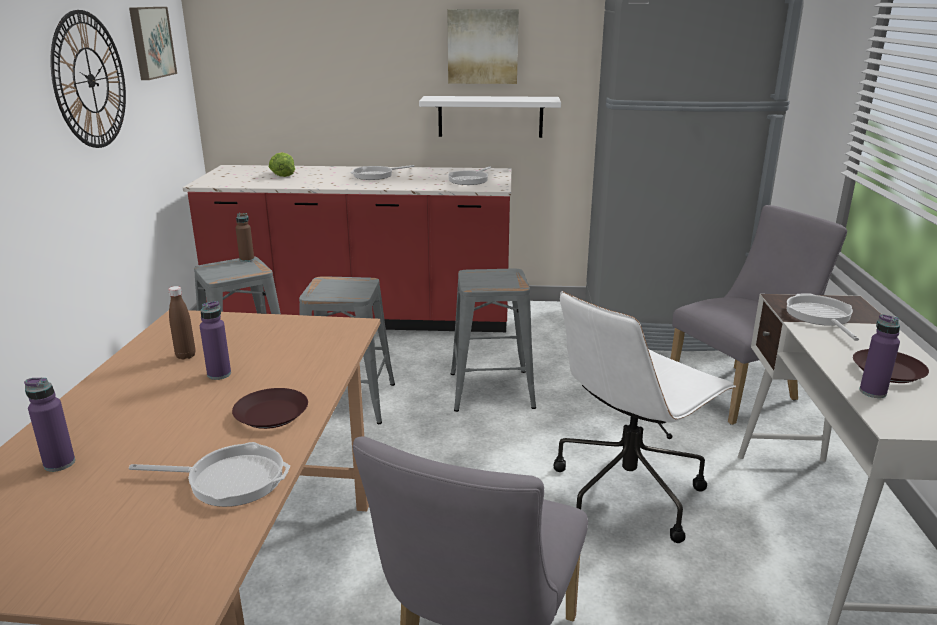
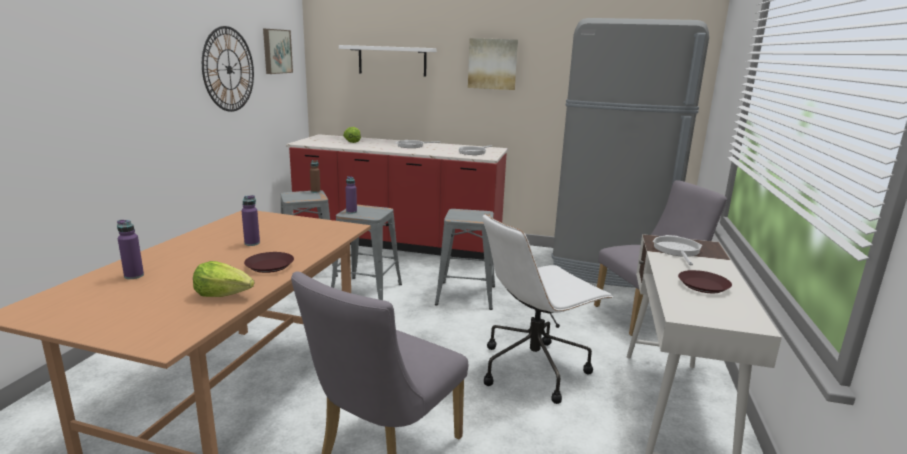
camera: 10 degrees right, 5 degrees down
frying pan [129,442,290,507] -> lettuce [193,261,255,297]
brown bottle [168,286,196,360] -> none
white shelf [419,96,561,138] -> white shelf moved to [339,45,437,76]
purple bottle [859,314,900,398] -> purple bottle moved to [345,176,357,214]

